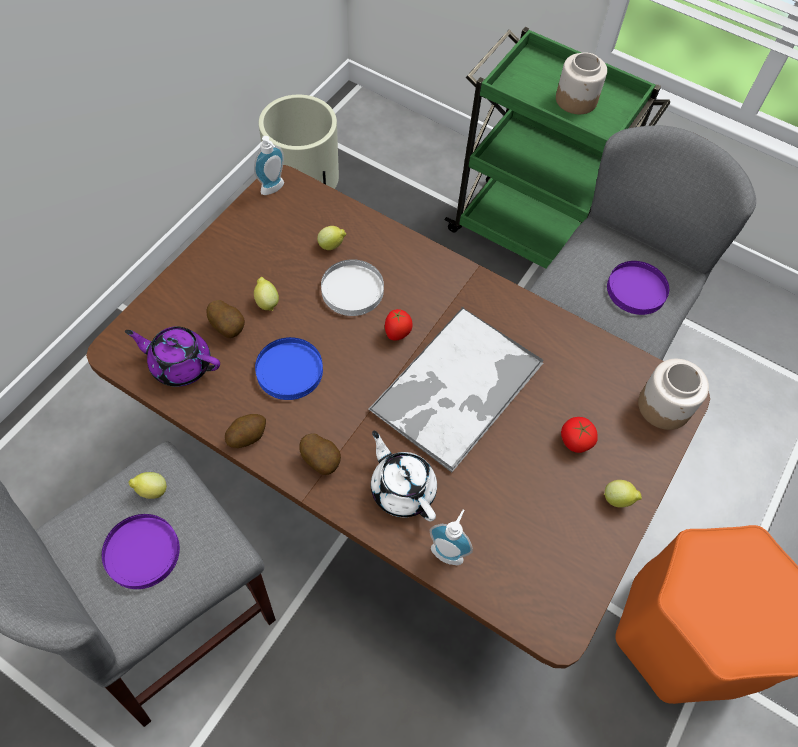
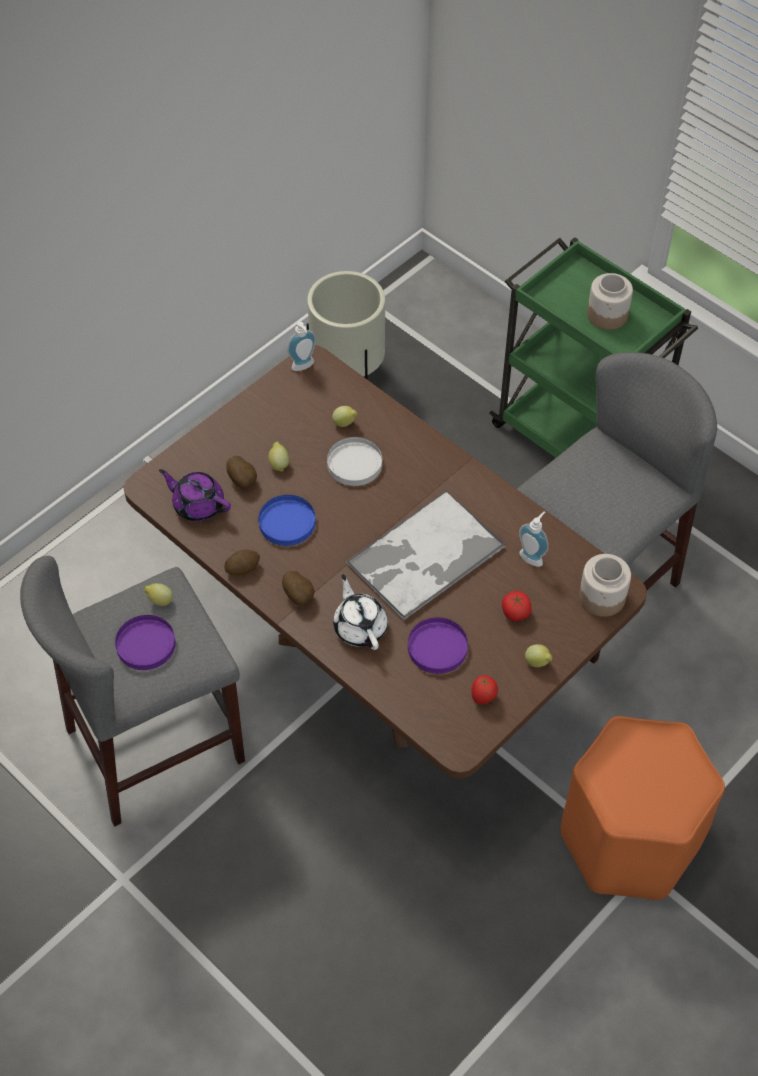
camera: 15 degrees right, 5 degrees down
tomato [385,309,413,340] -> tomato moved to [471,675,498,704]
soap dispenser [430,510,473,565] -> soap dispenser moved to [519,511,549,567]
purple plate [607,261,669,315] -> purple plate moved to [408,617,468,674]

